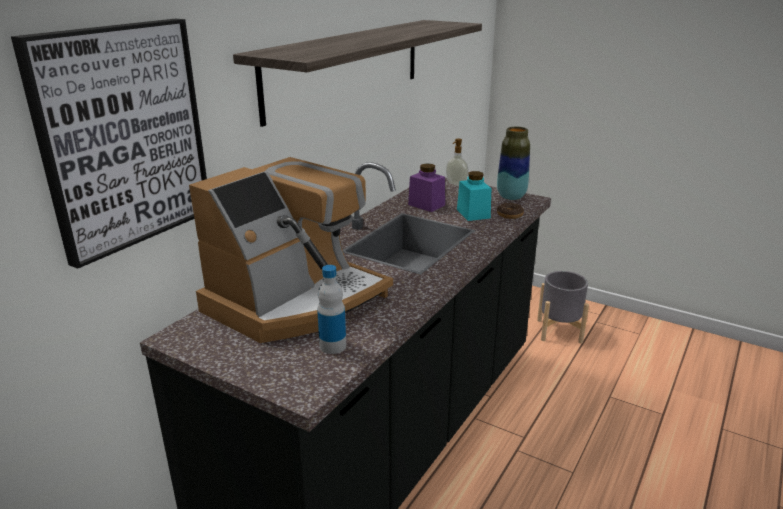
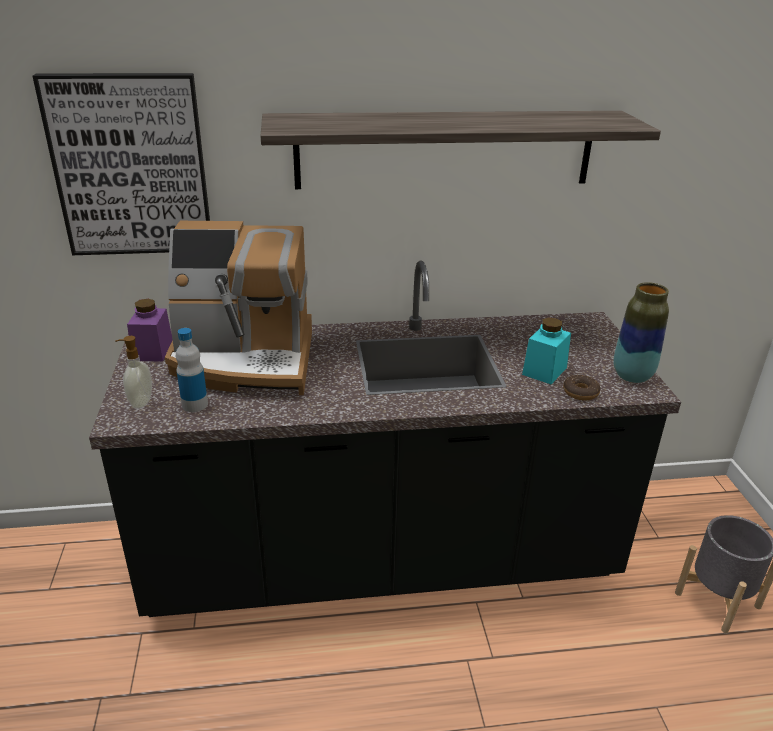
camera: 50 degrees right, 5 degrees up
purple jar [408,163,445,212] -> purple jar moved to [127,299,172,362]
soap dispenser [446,139,468,186] -> soap dispenser moved to [115,336,152,409]

